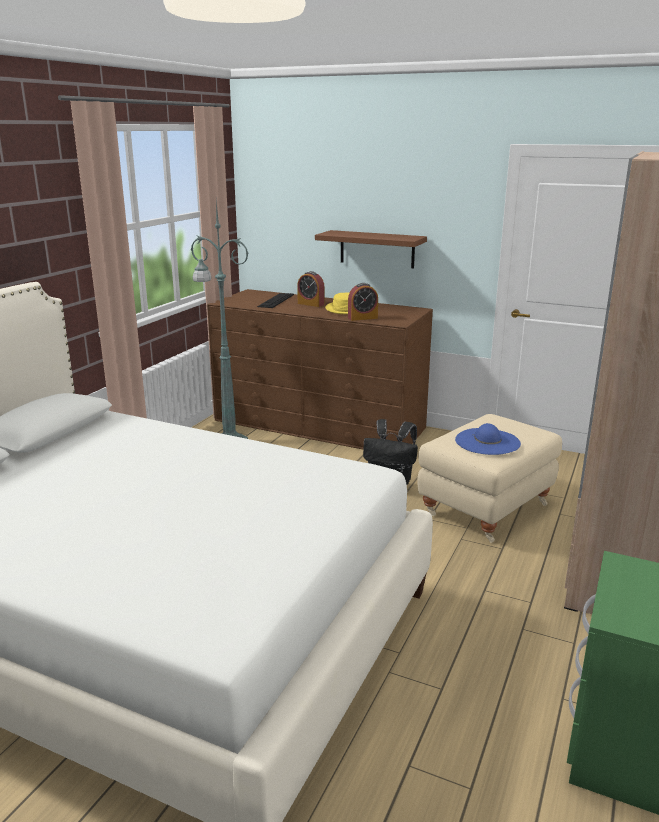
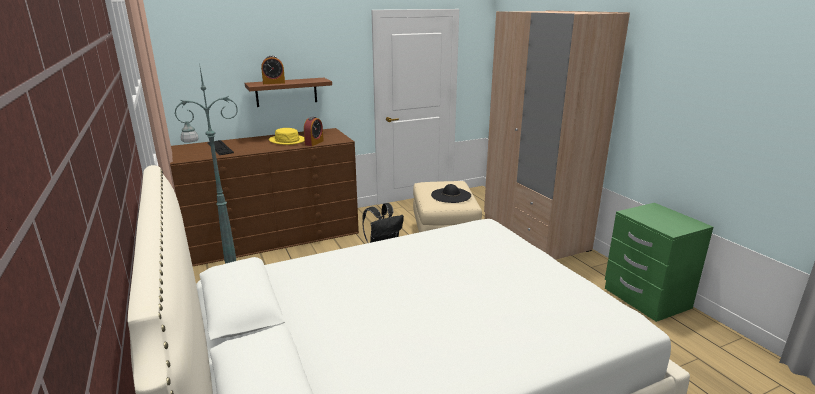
camera: 50 degrees left, 0 degrees up
alarm clock [297,271,325,307] -> alarm clock moved to [261,56,285,84]
blue hat [455,423,521,455] -> black hat [431,184,471,203]

